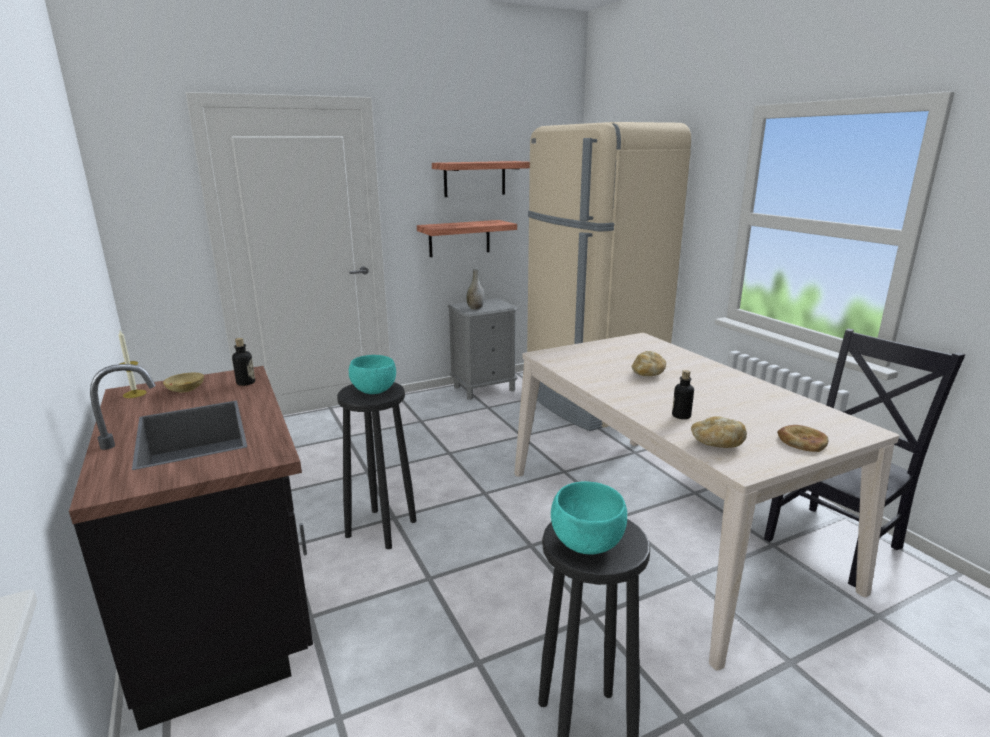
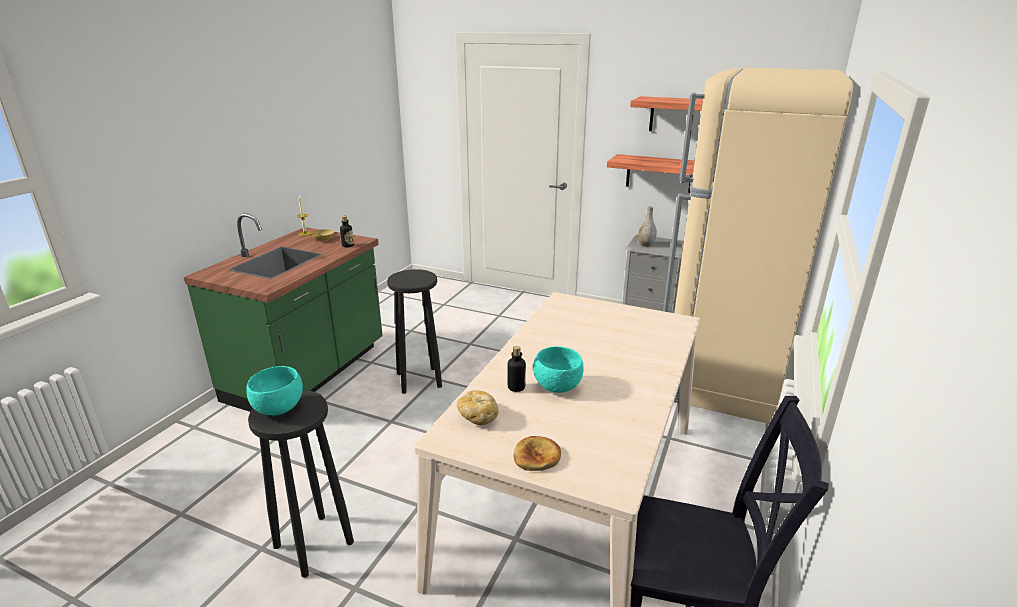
camera: 50 degrees right, 5 degrees up
black counter [69,364,313,731] -> green counter [184,213,383,412]
turquoise bowl [349,355,396,394] -> turquoise bowl moved to [533,346,583,393]
bread [632,351,666,376] -> none

